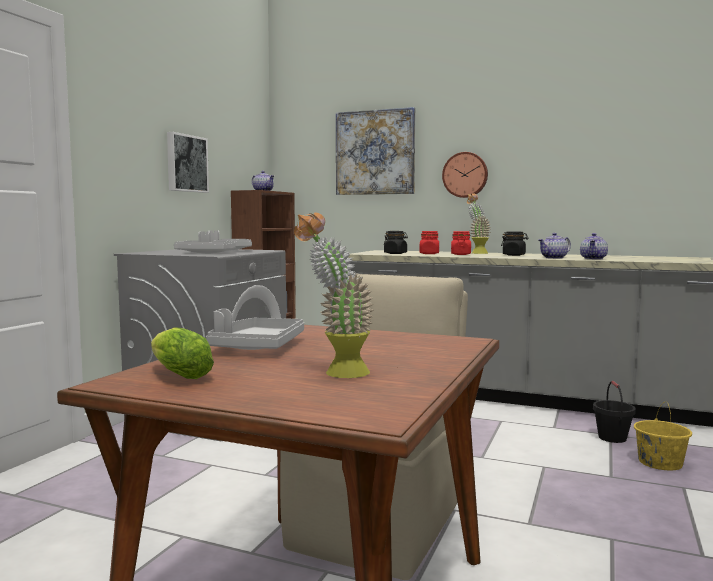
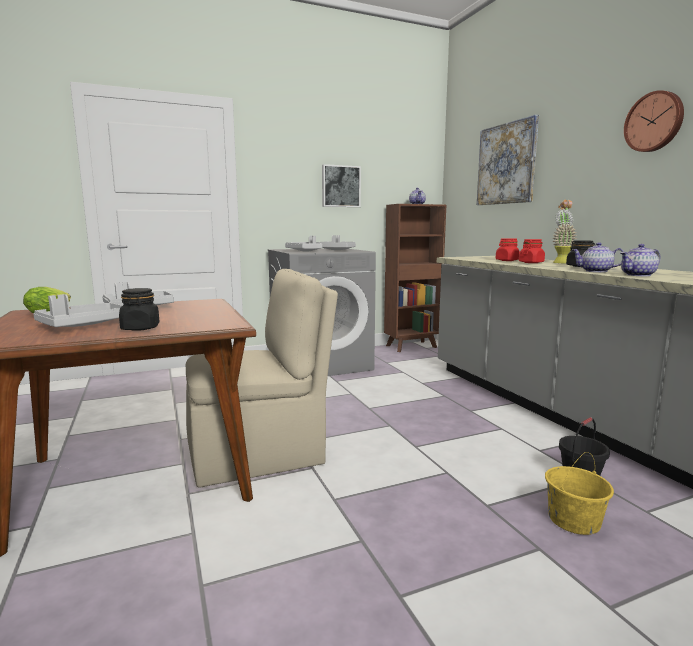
camera: 45 degrees right, 5 degrees up
potted plant [294,213,374,378] -> grey tray [33,294,123,327]
black jar [384,231,408,254] -> black jar moved to [119,288,160,331]
wall clock [442,152,488,198] -> wall clock moved to [624,90,684,152]

